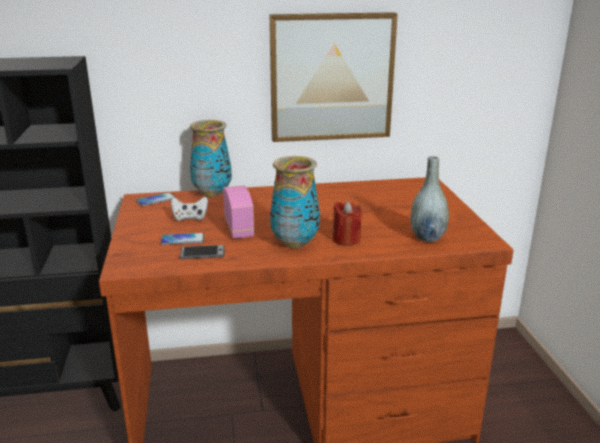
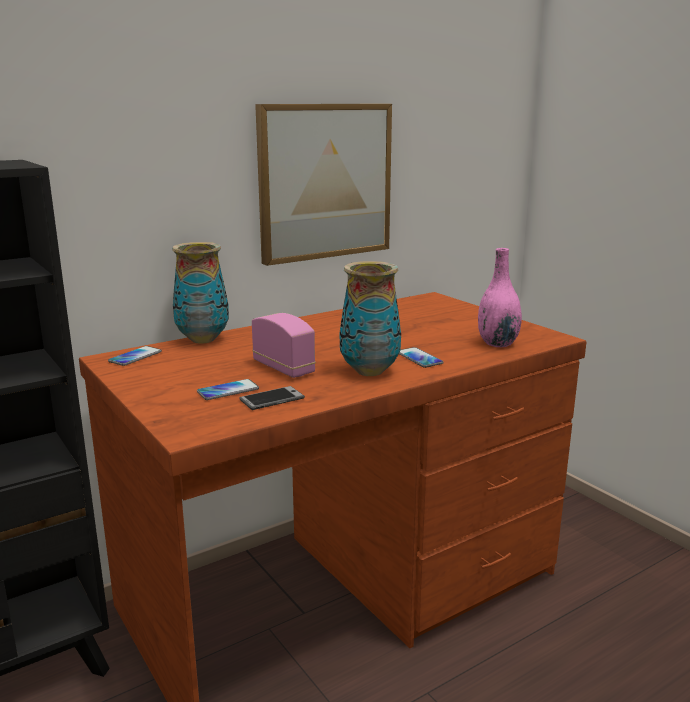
camera: 25 degrees left, 5 degrees down
white game controller [171,196,208,221] -> none
red candle [332,201,362,246] -> phone [399,347,444,368]
grey vase [410,156,449,242] -> pink vase [478,248,522,347]

